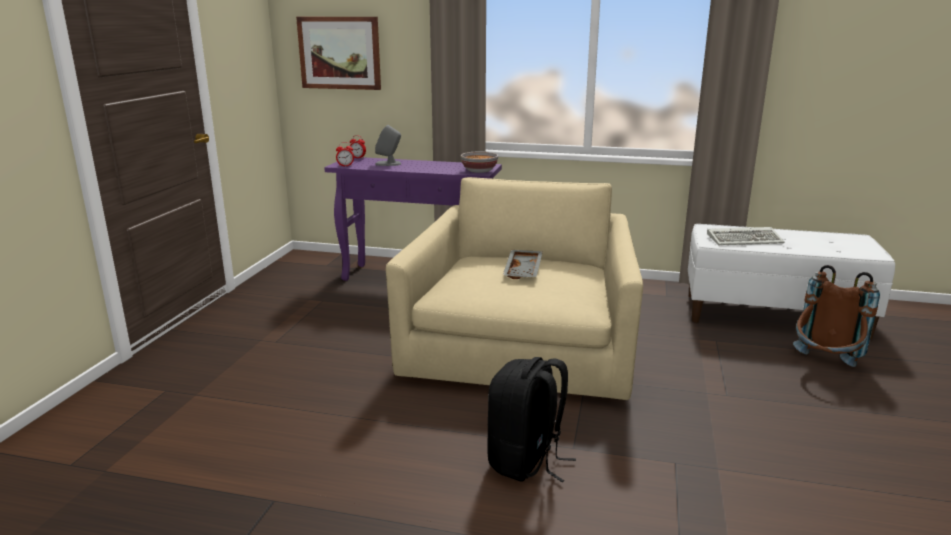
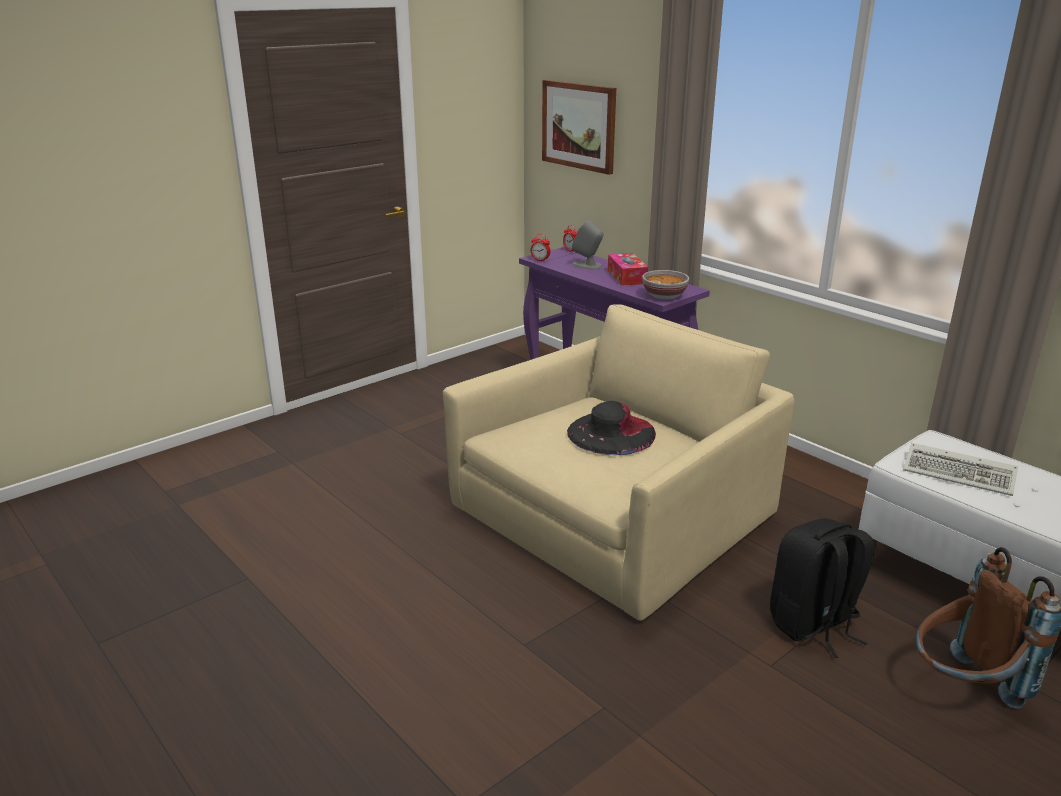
camera: 35 degrees right, 5 degrees up
black backpack [488,357,576,482] -> black backpack moved to [770,518,874,658]
grey tray [503,250,543,279] -> black hat [567,401,656,455]
none -> tissue box [608,253,648,286]

